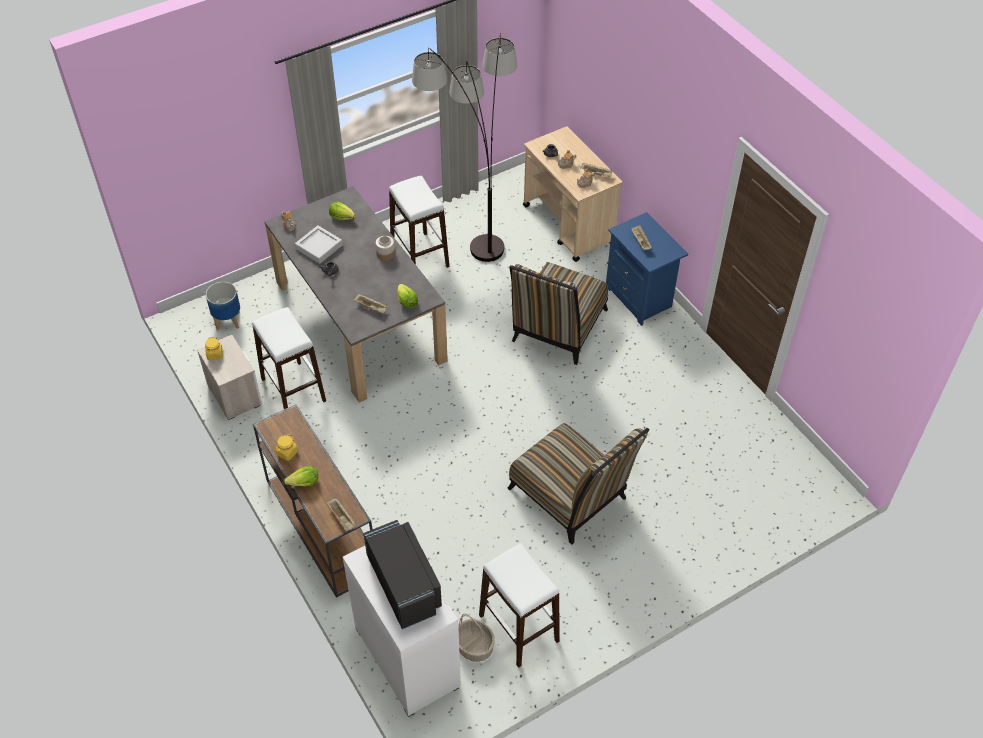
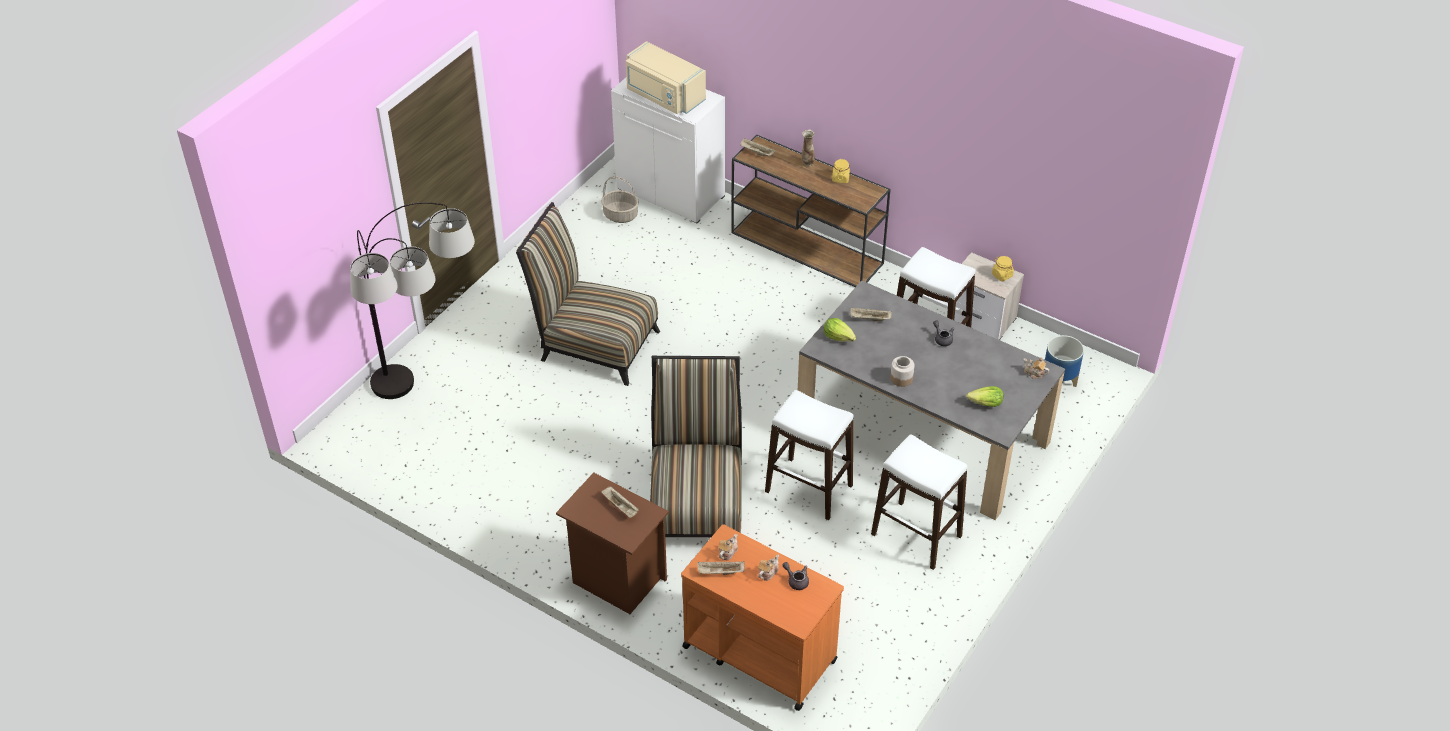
camera: 155 degrees right, 5 degrees down
lettuce [284,466,318,486] -> vase [801,129,815,167]
grey tray [295,225,343,264] -> none
black microwave [364,520,442,630] -> beige microwave [626,41,706,114]
floor lamp [412,33,517,262] -> floor lamp moved to [350,202,475,399]
white stool [479,543,560,668] -> white stool moved to [765,390,853,520]
beige cart [523,126,622,262] -> orange cart [681,524,844,711]
blue nightstand [606,212,688,326] -> brown nightstand [556,472,669,614]

